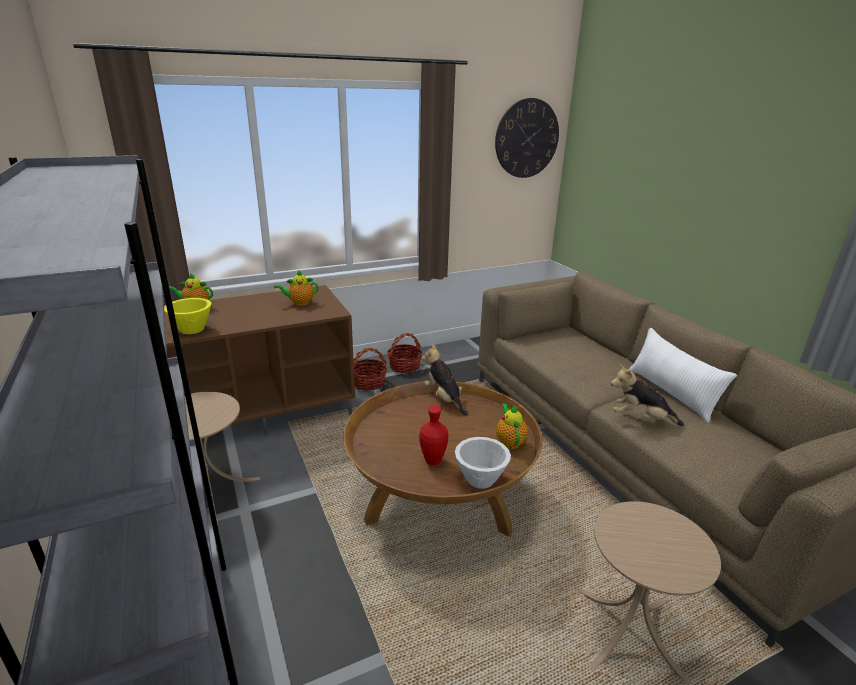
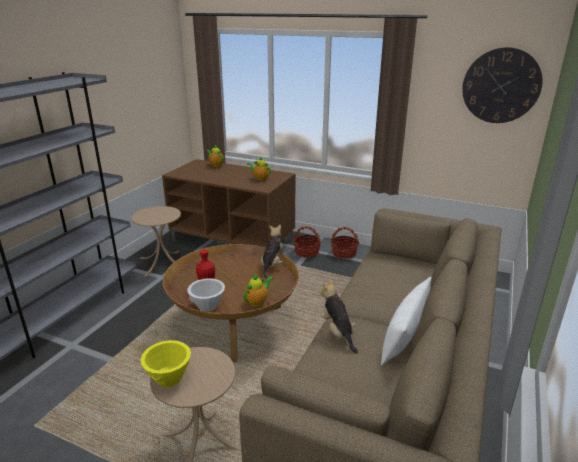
camera: 50 degrees right, 0 degrees up
yellow bowl [164,298,211,334] -> yellow bowl moved to [140,340,191,387]

